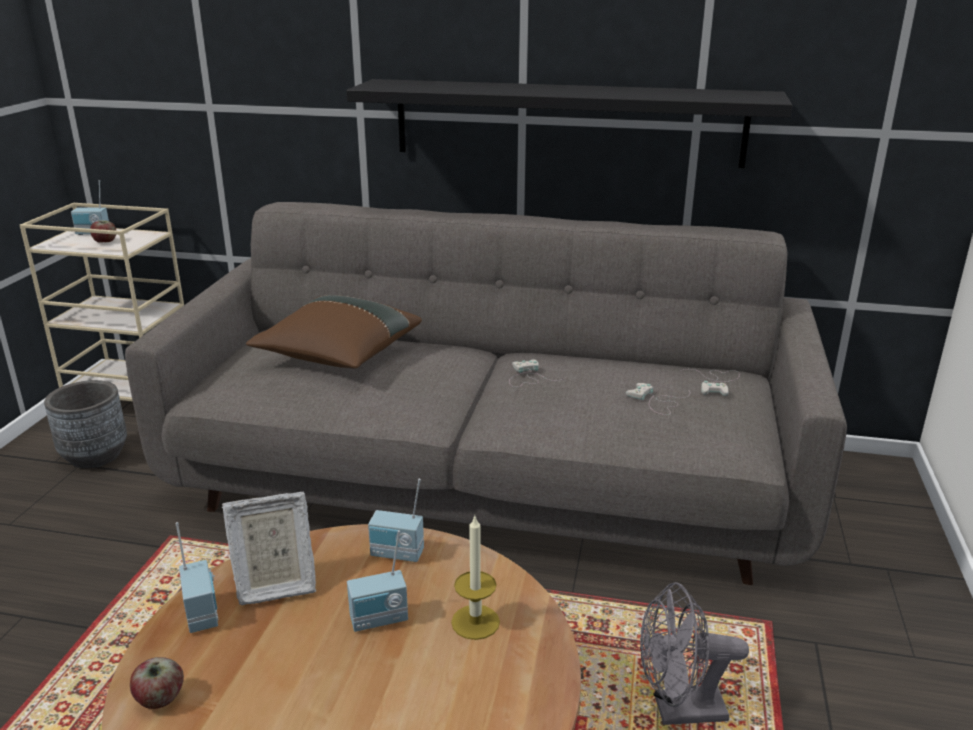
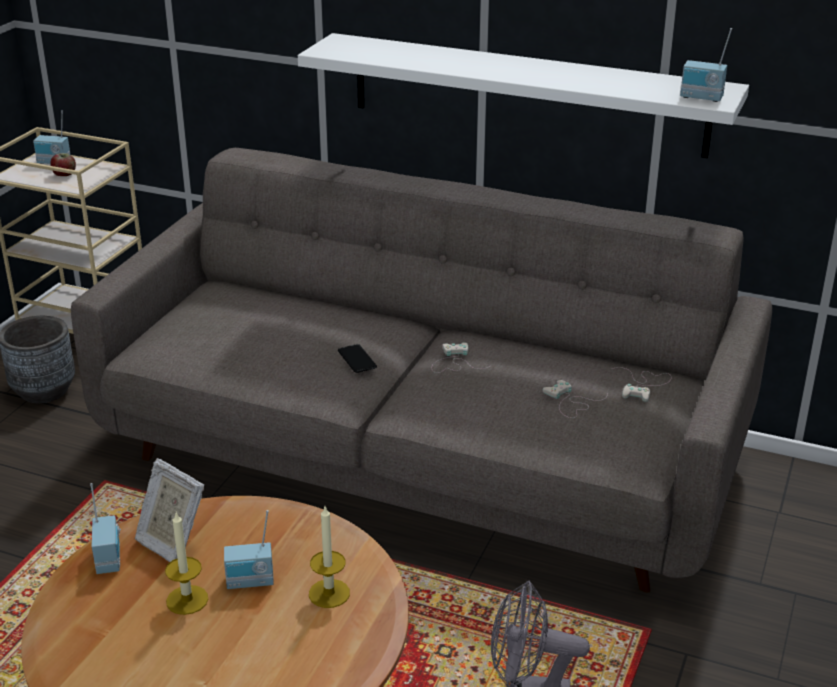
camera: 10 degrees right, 5 degrees up
apple [130,657,184,709] -> none
picture frame [222,492,316,605] -> picture frame turned 45 degrees clockwise [134,458,204,562]
brown pillow [246,295,422,368] -> none
black shelf [346,79,792,168] -> white shelf [298,33,749,158]
radio [368,478,424,562] -> radio moved to [680,28,732,102]
none -> candle [165,513,208,615]
none -> phone [338,344,377,373]

